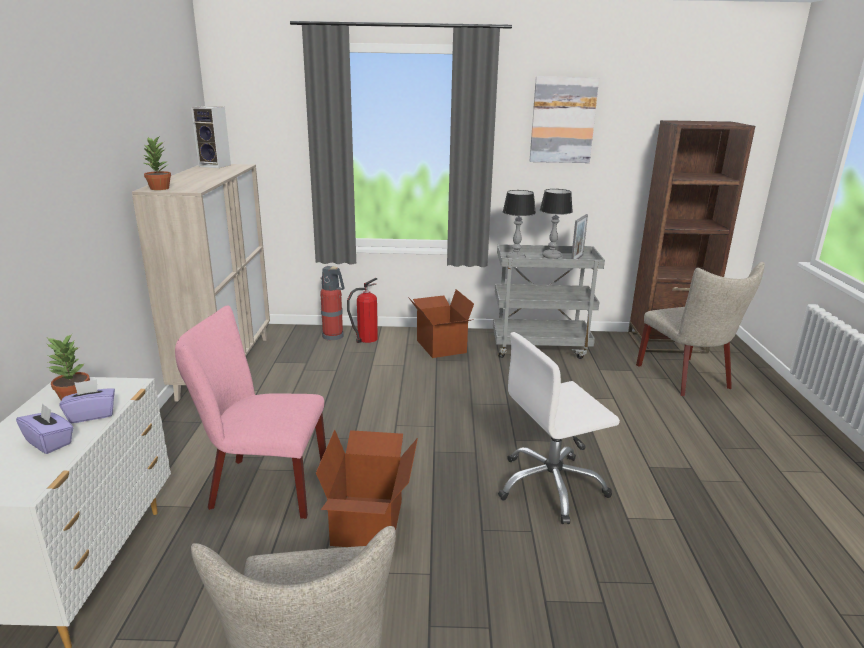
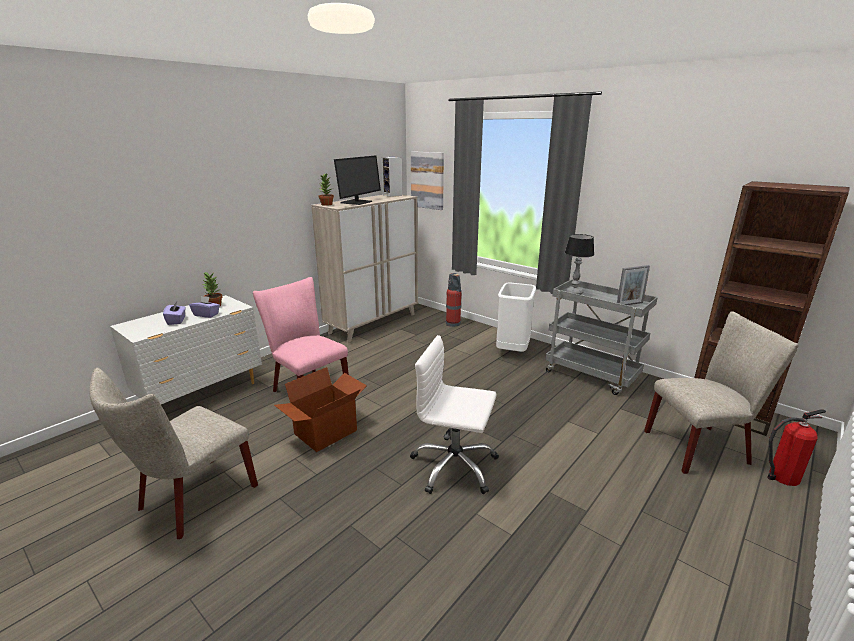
camera: 40 degrees right, 0 degrees up
fire extinguisher [347,278,378,343] -> fire extinguisher moved to [768,409,826,486]
cardboard box [408,289,474,358] -> white trash can [496,283,536,352]
picture [530,76,599,163] -> picture moved to [411,151,444,210]
table lamp [540,189,573,259] -> none
beige chair [636,262,765,396] -> beige chair turned 120 degrees counterclockwise [644,311,799,474]
none -> monitor [334,155,381,205]

